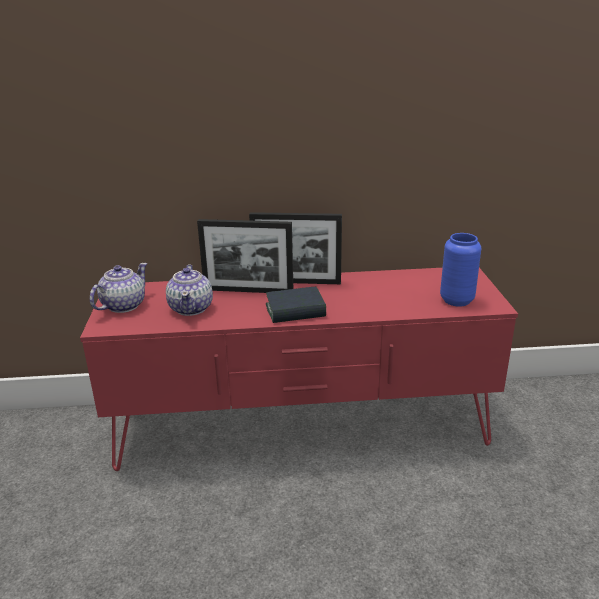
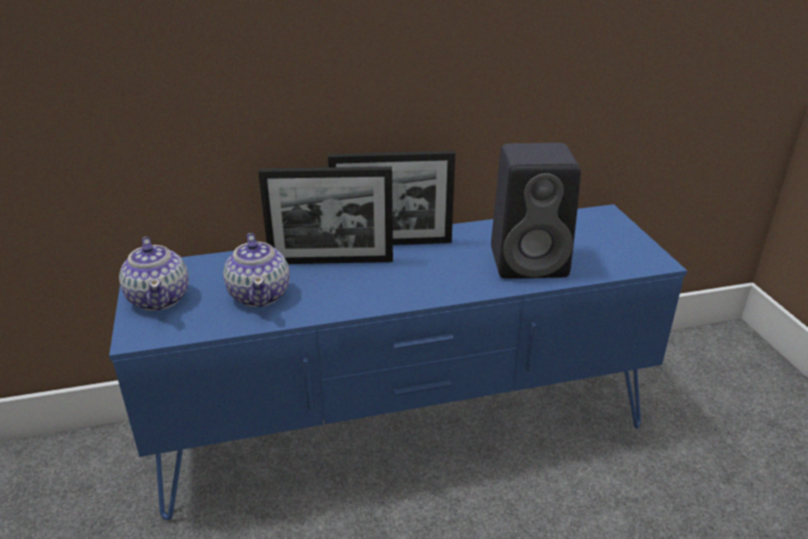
camera: 10 degrees left, 5 degrees up
red tv stand [80,268,518,471] -> blue tv stand [109,204,687,520]
teapot [90,263,147,313] -> teapot turned 135 degrees clockwise [119,237,189,311]
book [266,287,326,323] -> none
blue vase [440,233,481,306] -> none
none -> black speaker [491,143,581,279]

